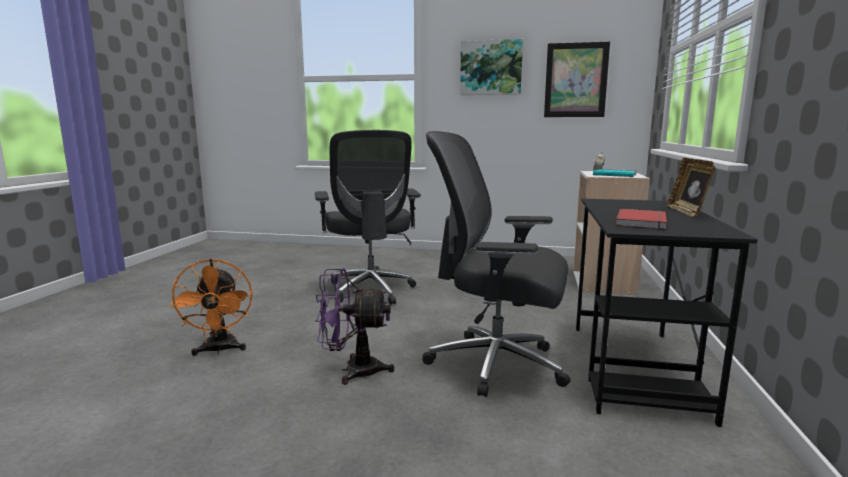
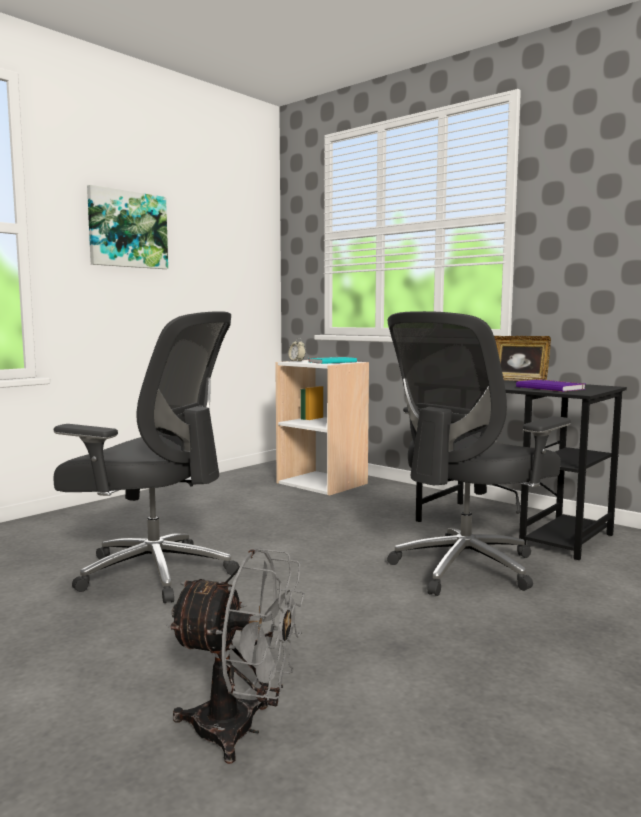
camera: 60 degrees left, 5 degrees down
orange fan [169,259,252,356] -> grey fan [166,548,305,764]
purple fan [315,268,394,385] -> none
picture [544,42,610,117] -> none
red book [615,209,667,229] -> purple book [516,379,585,392]

